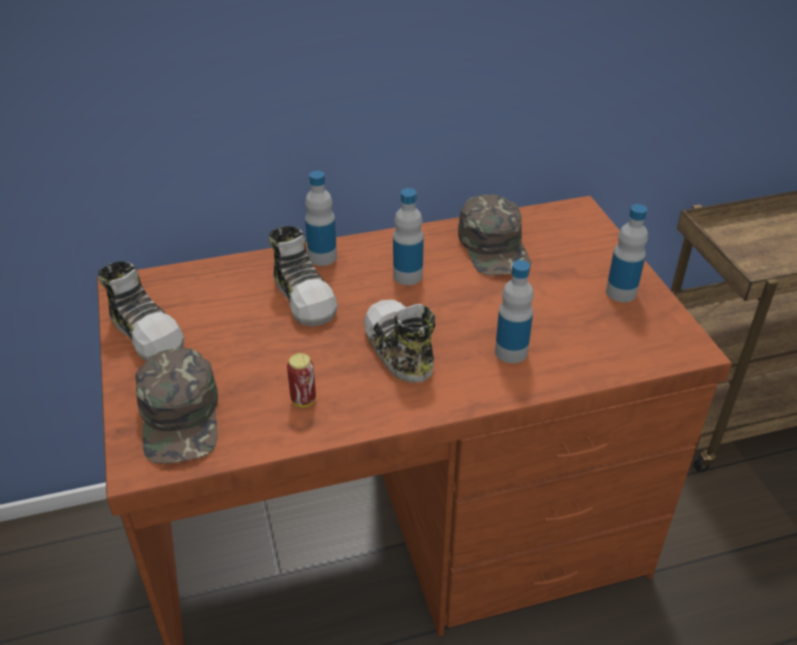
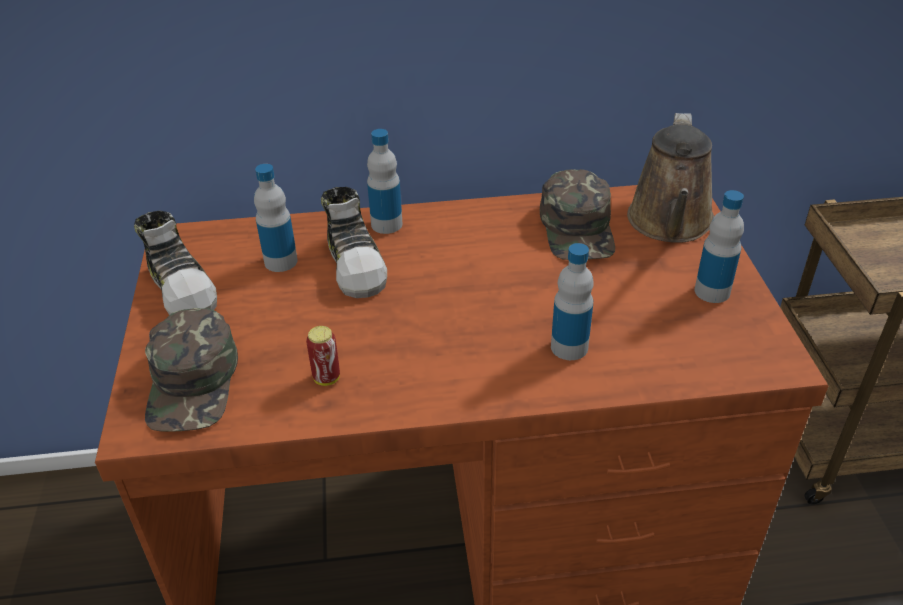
camera: 10 degrees right, 0 degrees up
shoe [364,300,435,383] -> none
bottle [393,188,424,285] -> bottle moved to [254,164,298,272]
none -> brown watering can [627,113,714,243]

